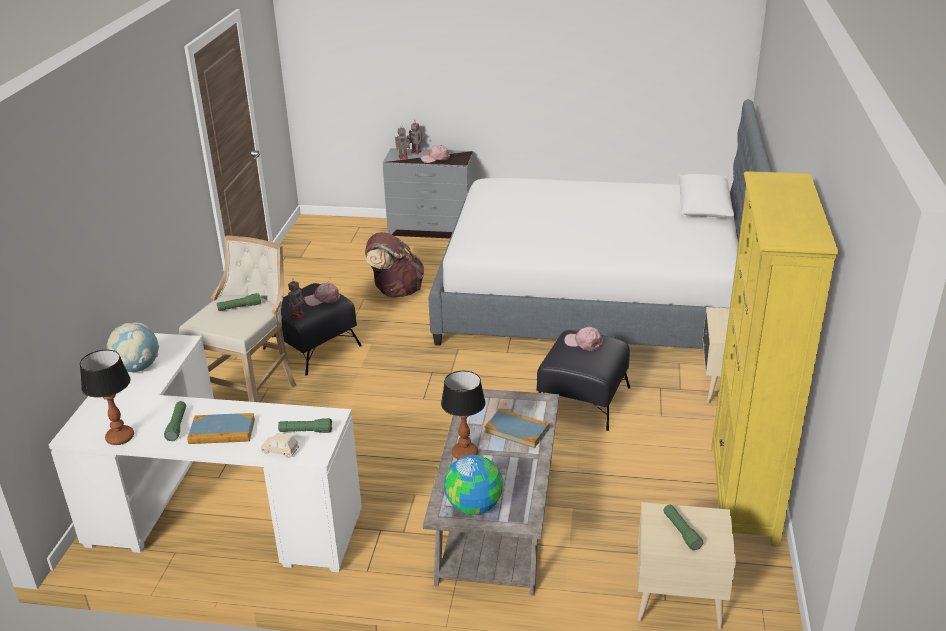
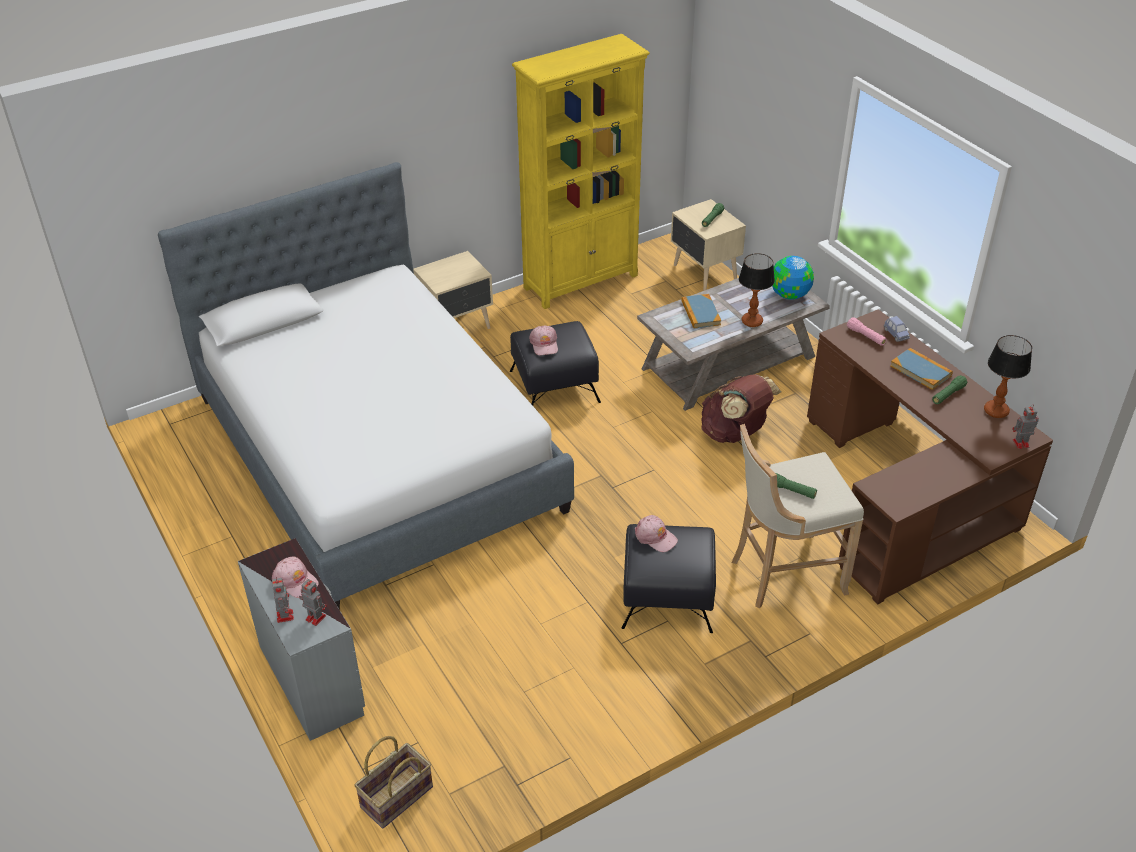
camera: 130 degrees left, 10 degrees up
white desk [49,333,362,572] -> brown desk [807,309,1053,604]
globe [107,322,159,372] -> none
beige toy car [260,433,299,458] -> blue toy car [884,316,910,342]
green flashlight [278,418,332,433] -> pink flashlight [847,317,887,346]
toy robot [288,278,306,319] -> toy robot moved to [1013,404,1039,449]
brown backpack [365,232,424,298] -> brown backpack moved to [701,374,781,443]
none -> basket [354,736,433,829]

